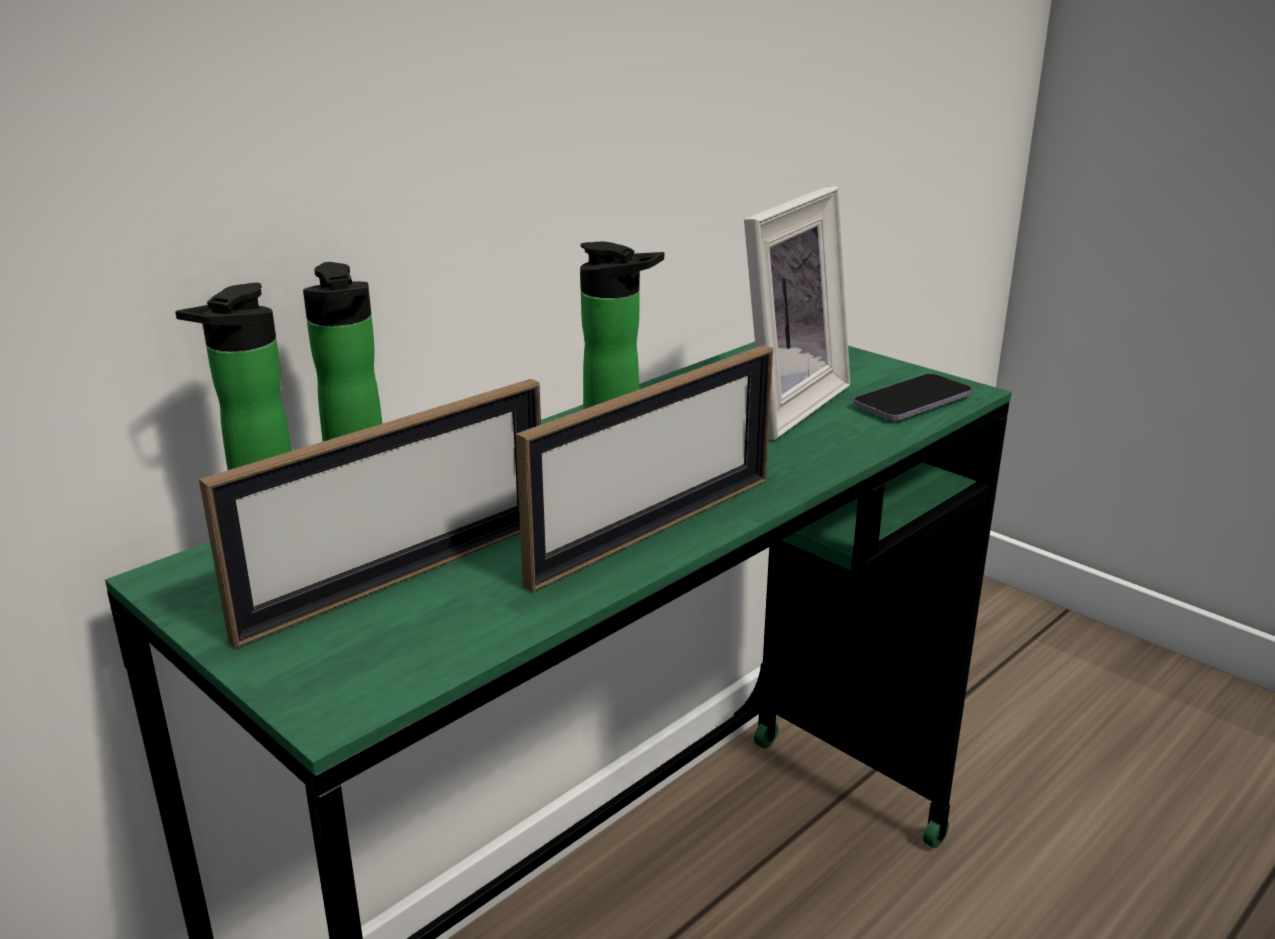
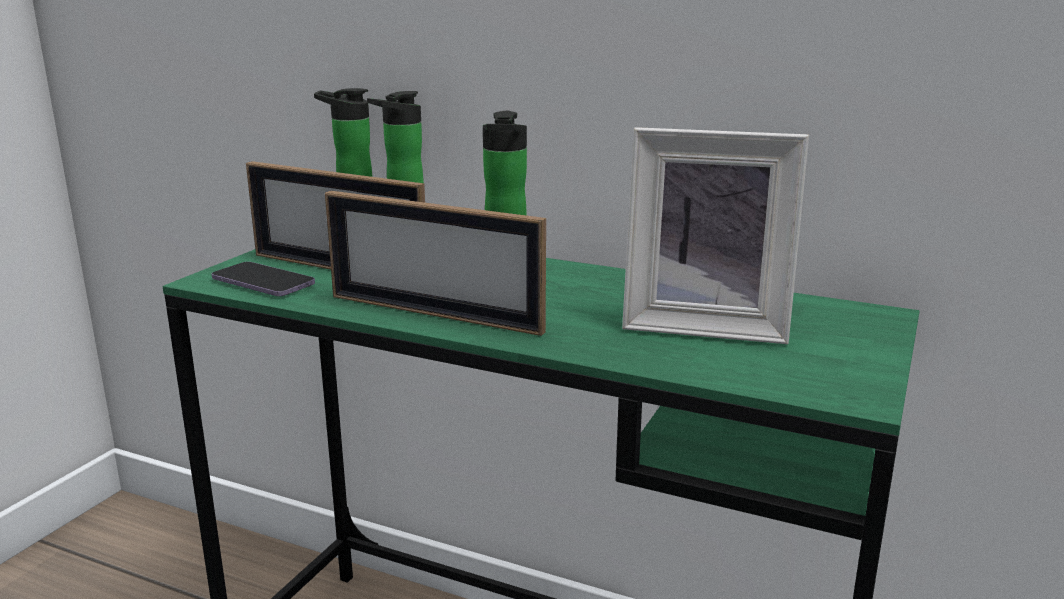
camera: 70 degrees right, 5 degrees down
phone [853,374,972,421] -> phone moved to [212,262,315,296]

